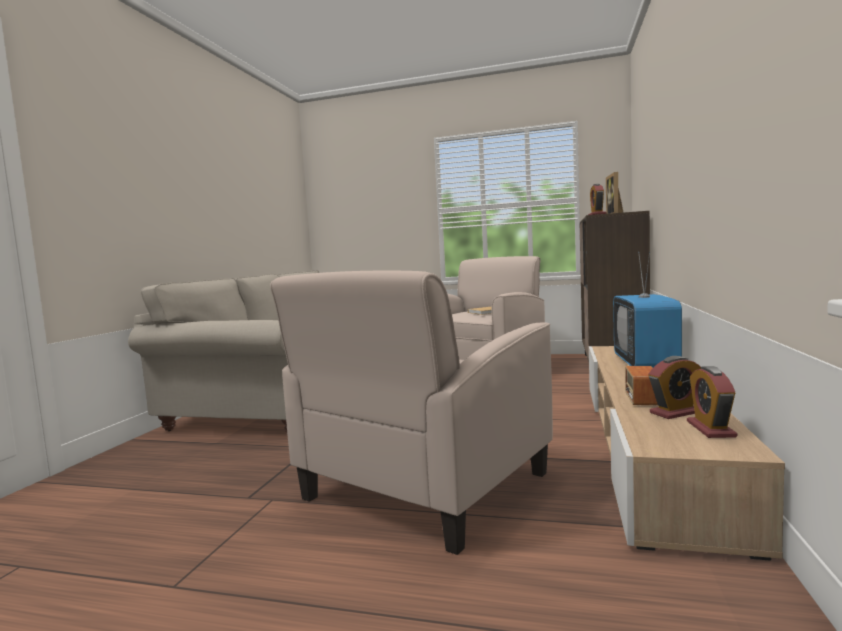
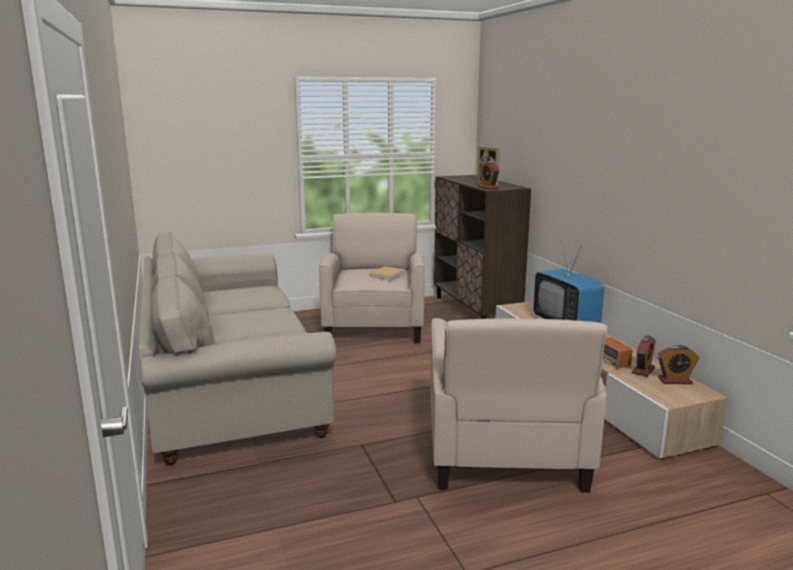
camera: 35 degrees left, 10 degrees up
alarm clock [687,366,737,438] -> alarm clock turned 60 degrees counterclockwise [658,345,699,384]

